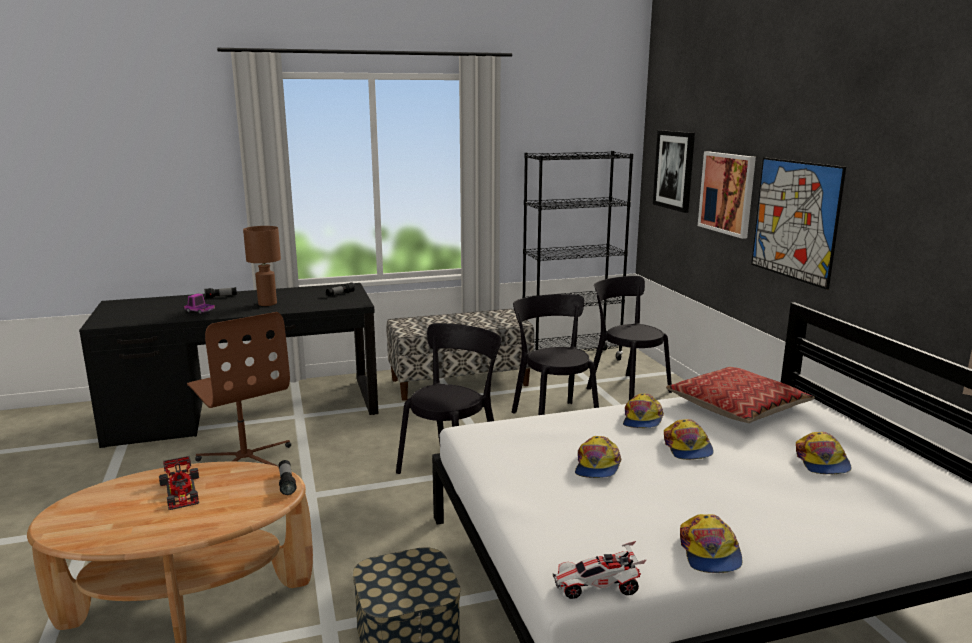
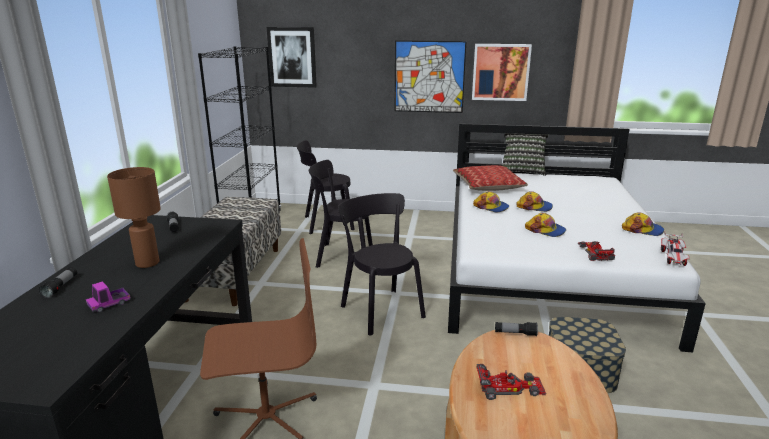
camera: 65 degrees left, 5 degrees up
picture [698,151,756,239] -> picture moved to [472,44,532,101]
cap [796,432,851,474] -> none
none -> pillow [502,133,549,176]
none -> toy car [578,241,615,261]

